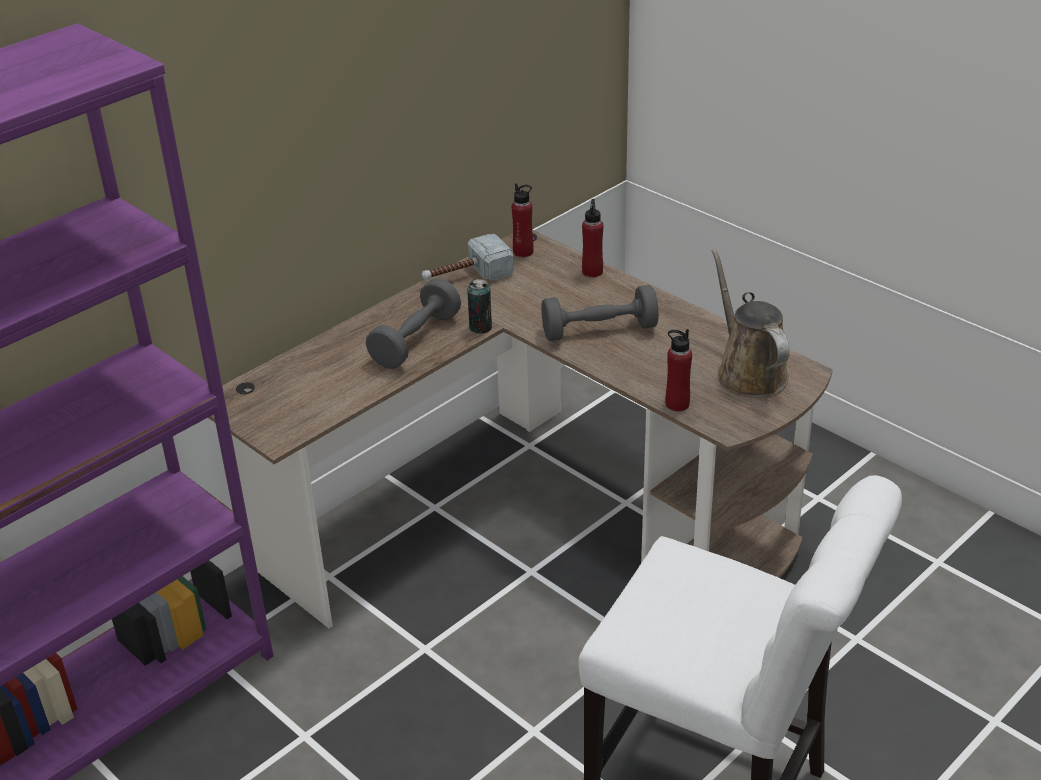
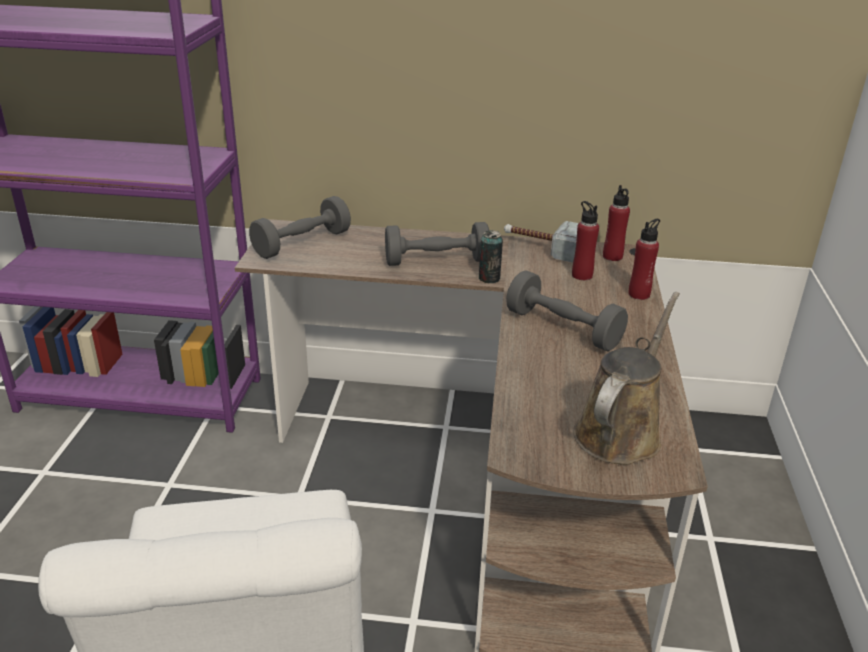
camera: 50 degrees right, 5 degrees down
red bottle [665,329,692,411] -> red bottle moved to [572,201,599,280]
none -> grey dumbbell [249,196,351,259]

